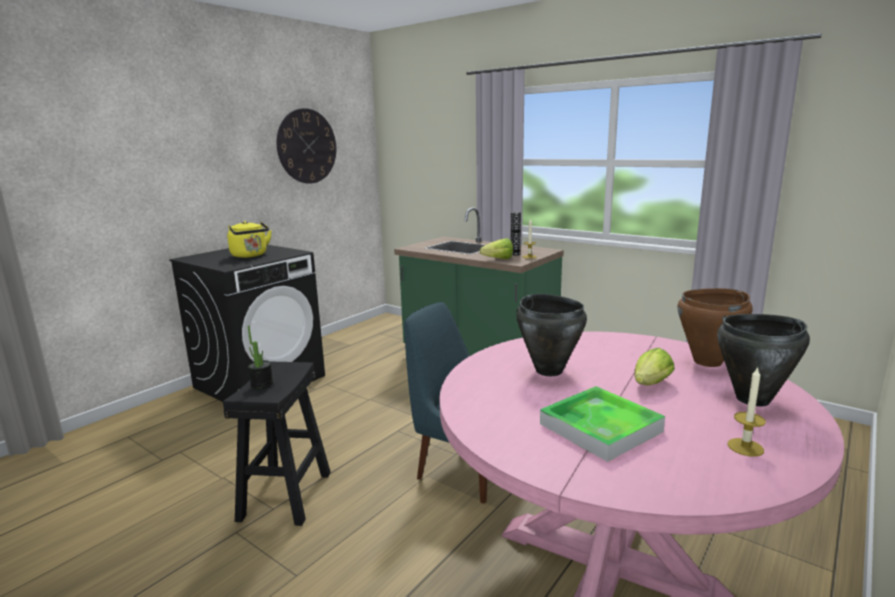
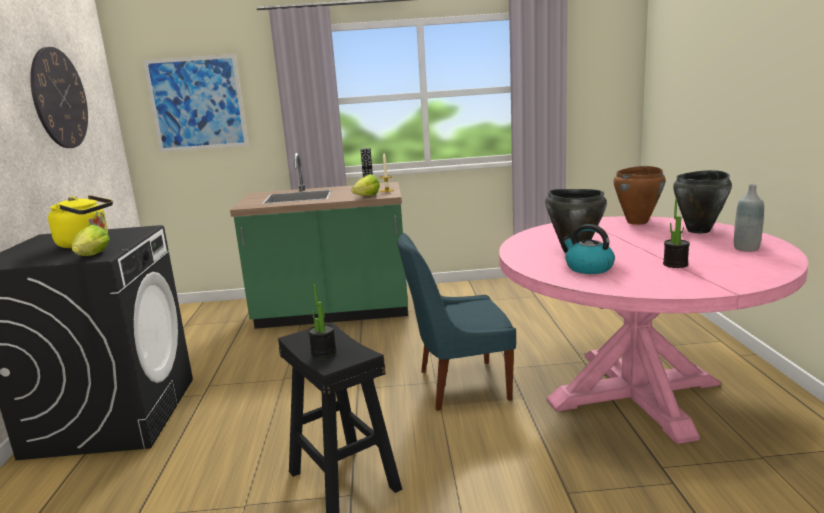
camera: 40 degrees left, 0 degrees up
tray [540,386,665,462] -> potted plant [663,198,690,268]
lettuce [634,348,675,386] -> lettuce moved to [72,225,110,256]
candle [728,366,766,457] -> grey bottle [734,184,764,252]
none -> picture [143,54,248,152]
none -> kettle [562,224,615,274]

